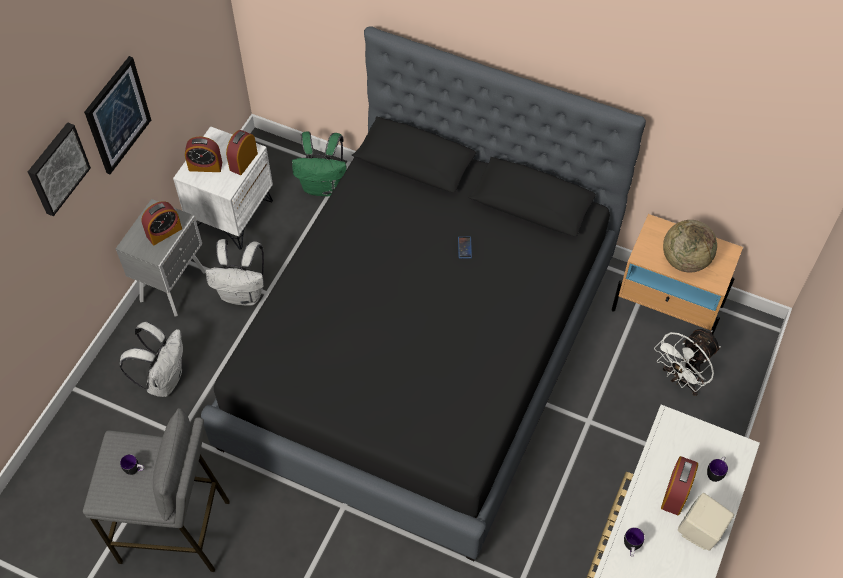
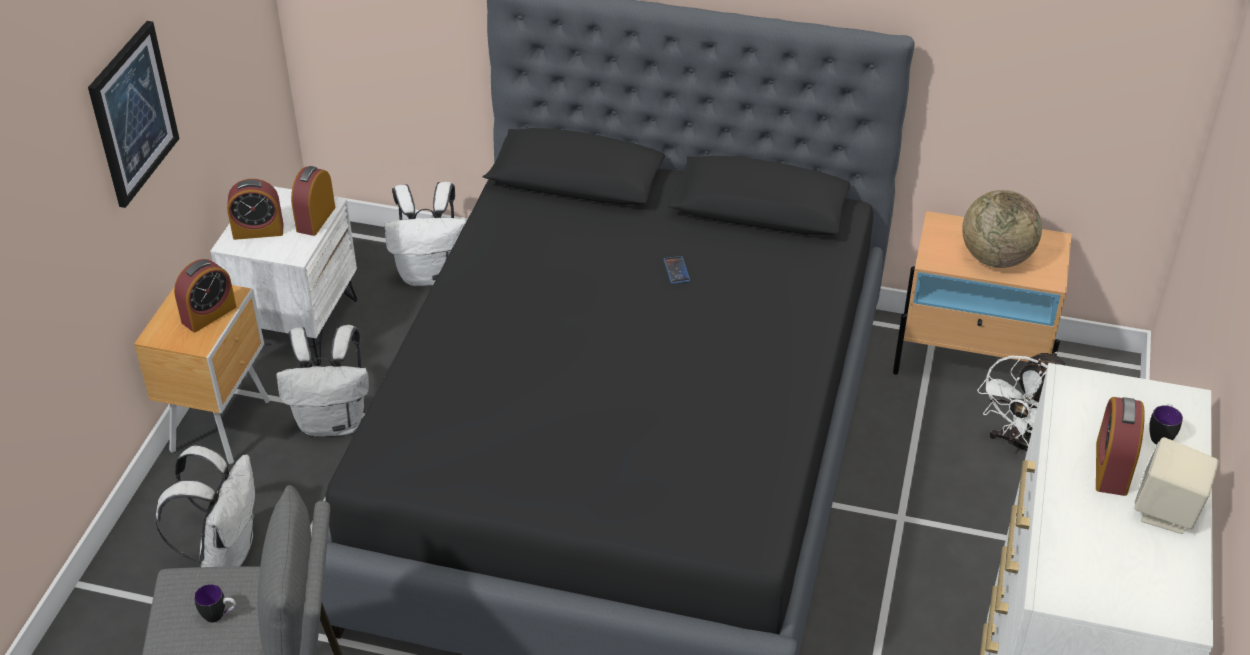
camera: 10 degrees left, 15 degrees down
picture [28,122,91,216] -> none
grey nightstand [116,199,206,316] -> brown nightstand [134,285,270,464]
green backpack [292,131,347,196] -> white backpack [384,182,466,286]
mug [624,528,645,557] -> none

